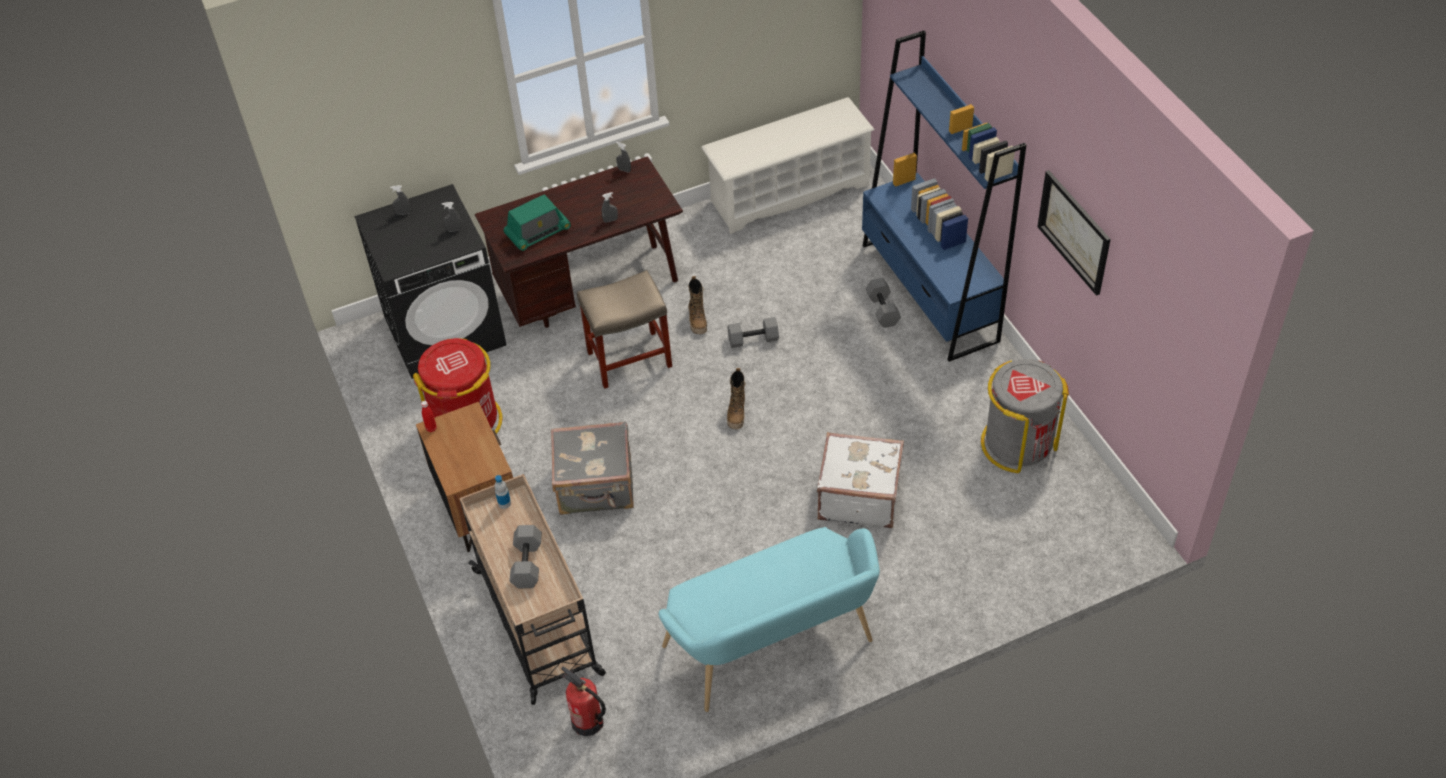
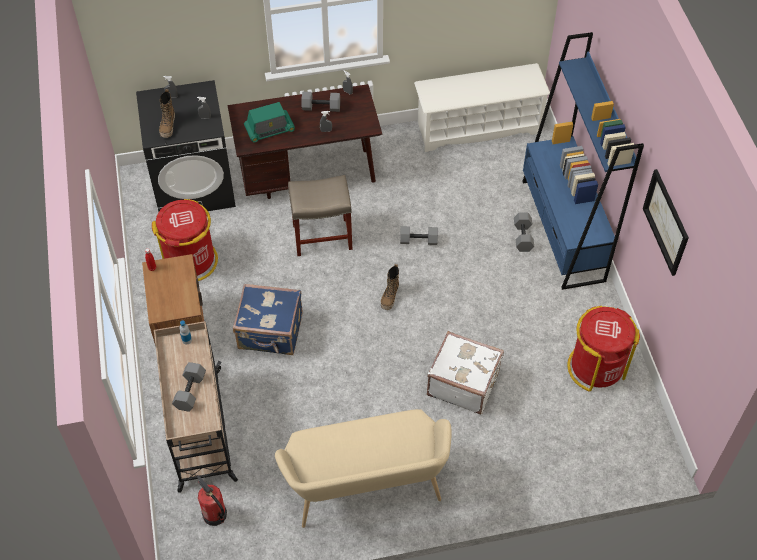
camera: 10 degrees right, 5 degrees up
grey suitcase [551,421,634,515] -> blue suitcase [233,284,302,355]
turquoise bench [659,527,880,712] -> beige bench [275,409,452,528]
boot [688,276,707,334] -> boot moved to [159,89,175,138]
grey trash can [981,359,1069,473] -> red trash can [567,306,640,392]
none -> grey dumbbell [302,92,340,112]

